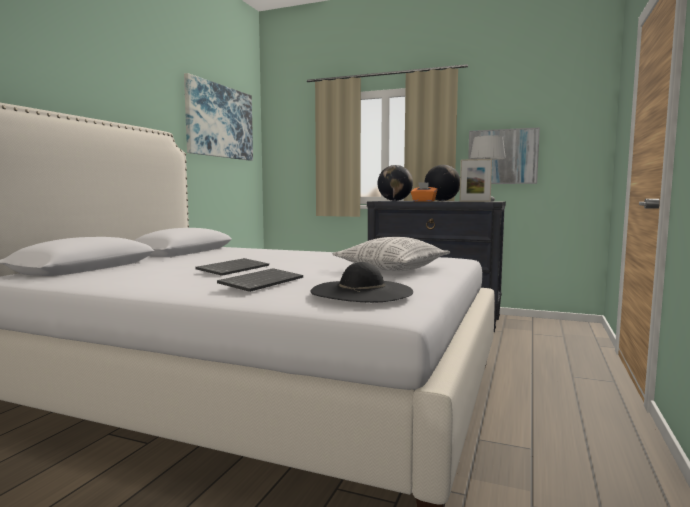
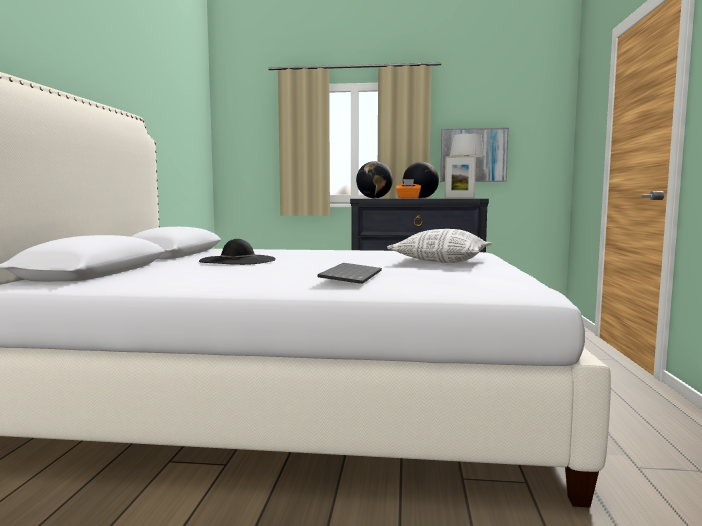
camera: 15 degrees left, 0 degrees up
picture [184,73,253,161] -> none
keyboard [195,258,269,276] -> none
black hat [310,262,413,302] -> black hat moved to [199,239,276,265]

